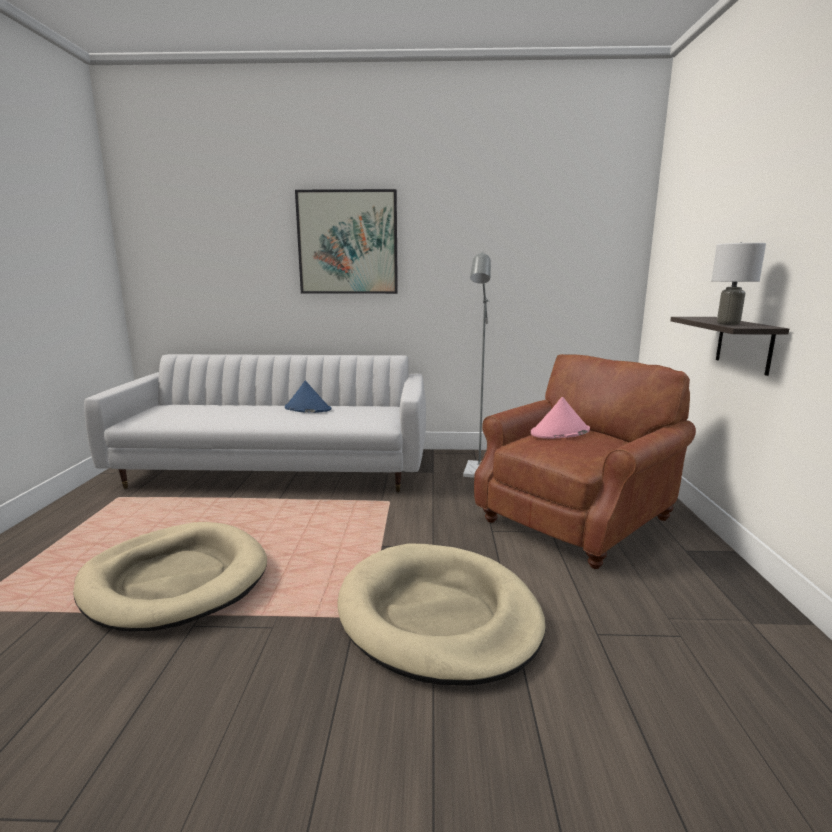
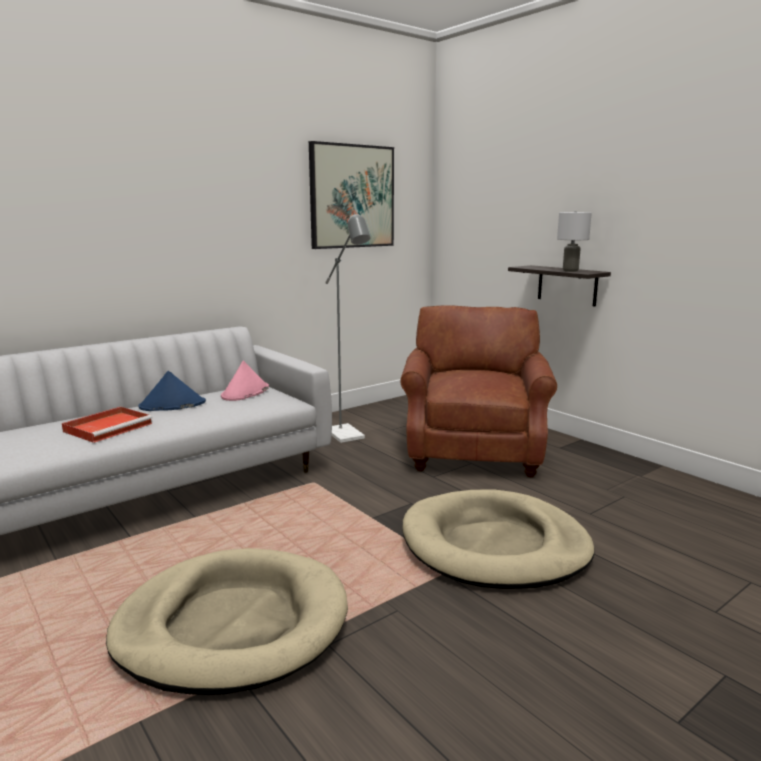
camera: 40 degrees left, 0 degrees up
picture [295,189,398,294] -> picture moved to [309,141,394,249]
pink hat [531,397,590,439] -> pink hat moved to [221,360,269,401]
none -> red tray [62,407,152,443]

